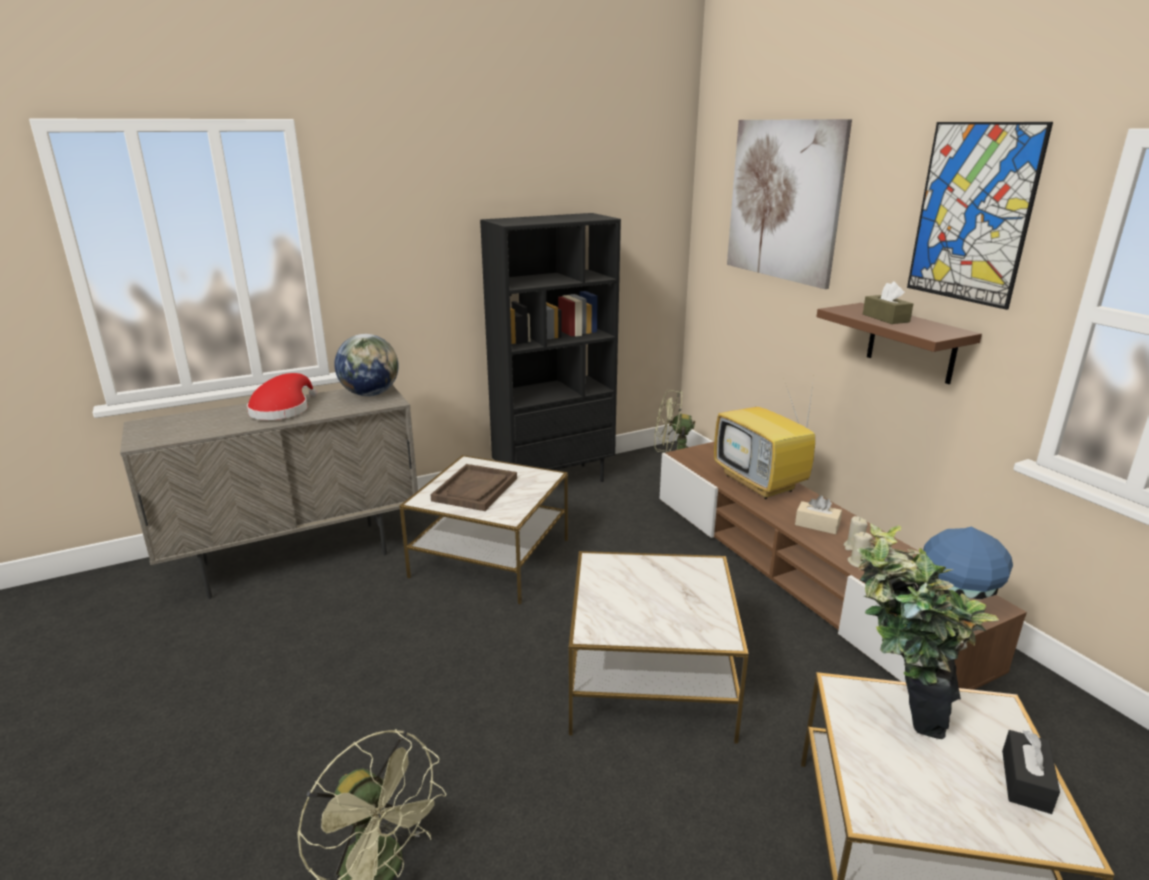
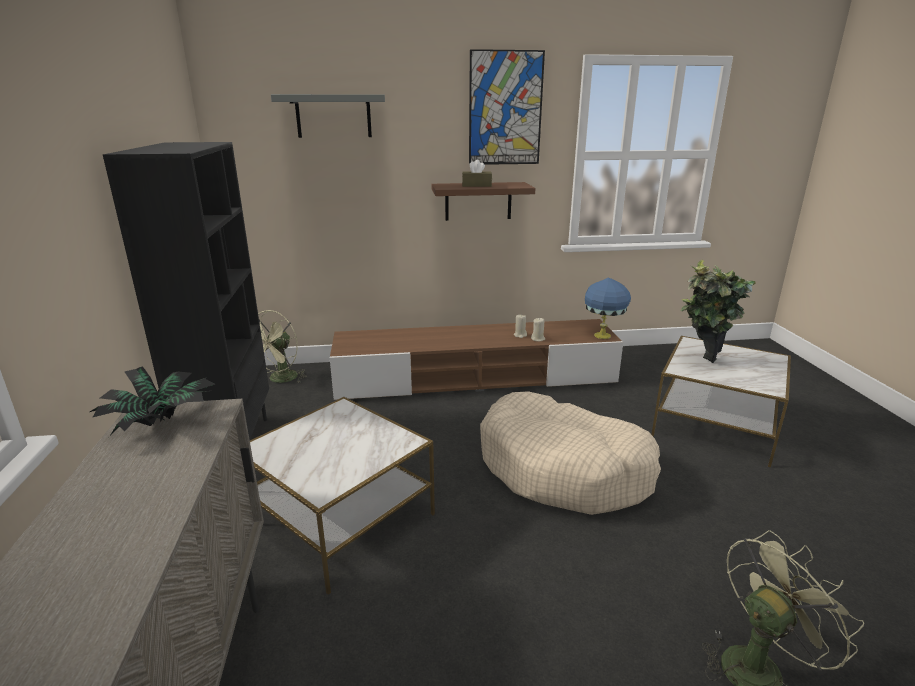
camera: 70 degrees left, 0 degrees up
red hat [247,373,317,420] -> none
globe [334,334,398,396] -> potted plant [90,366,215,437]
brown tray [430,464,517,511] -> none
side table [569,551,749,743] -> beige dog bed [480,391,661,515]
television [714,383,815,499] -> none
picture [727,119,852,289] -> grey shelf [271,94,385,138]
beige tissue box [795,495,842,535] -> none
black tissue box [1002,730,1060,814] -> none

